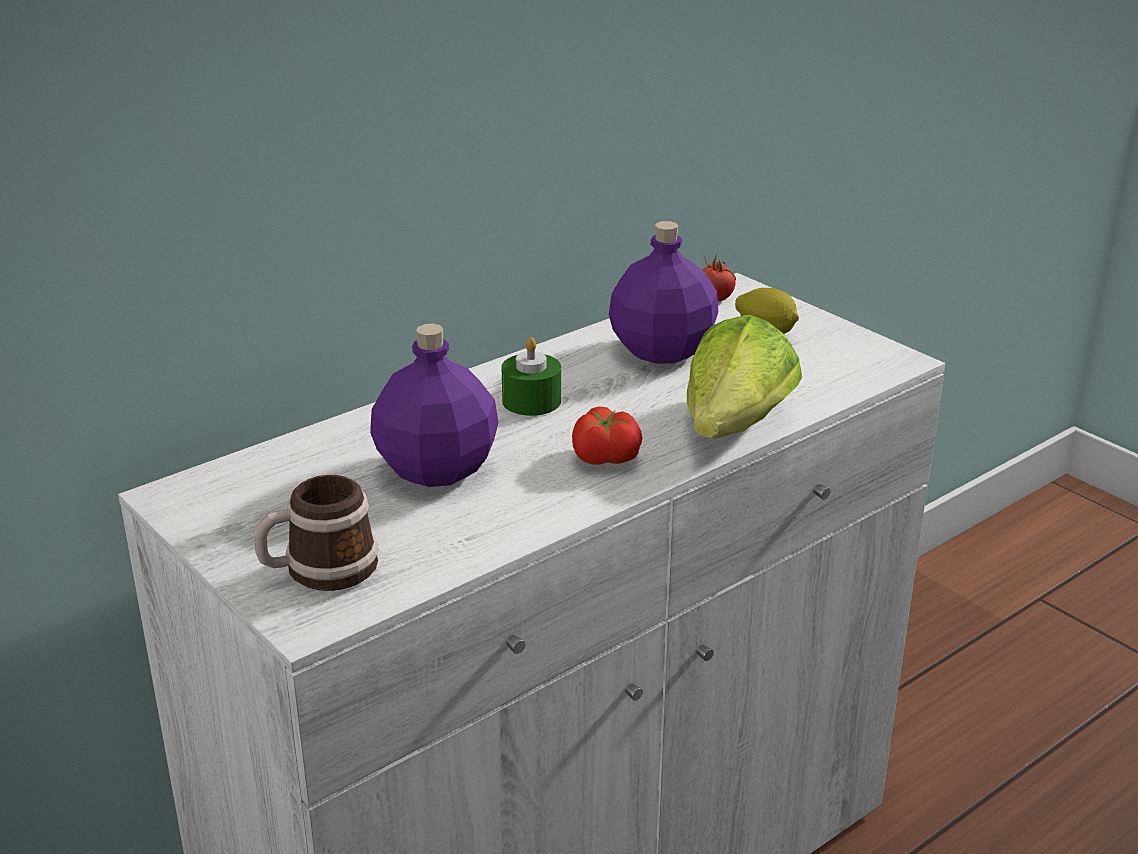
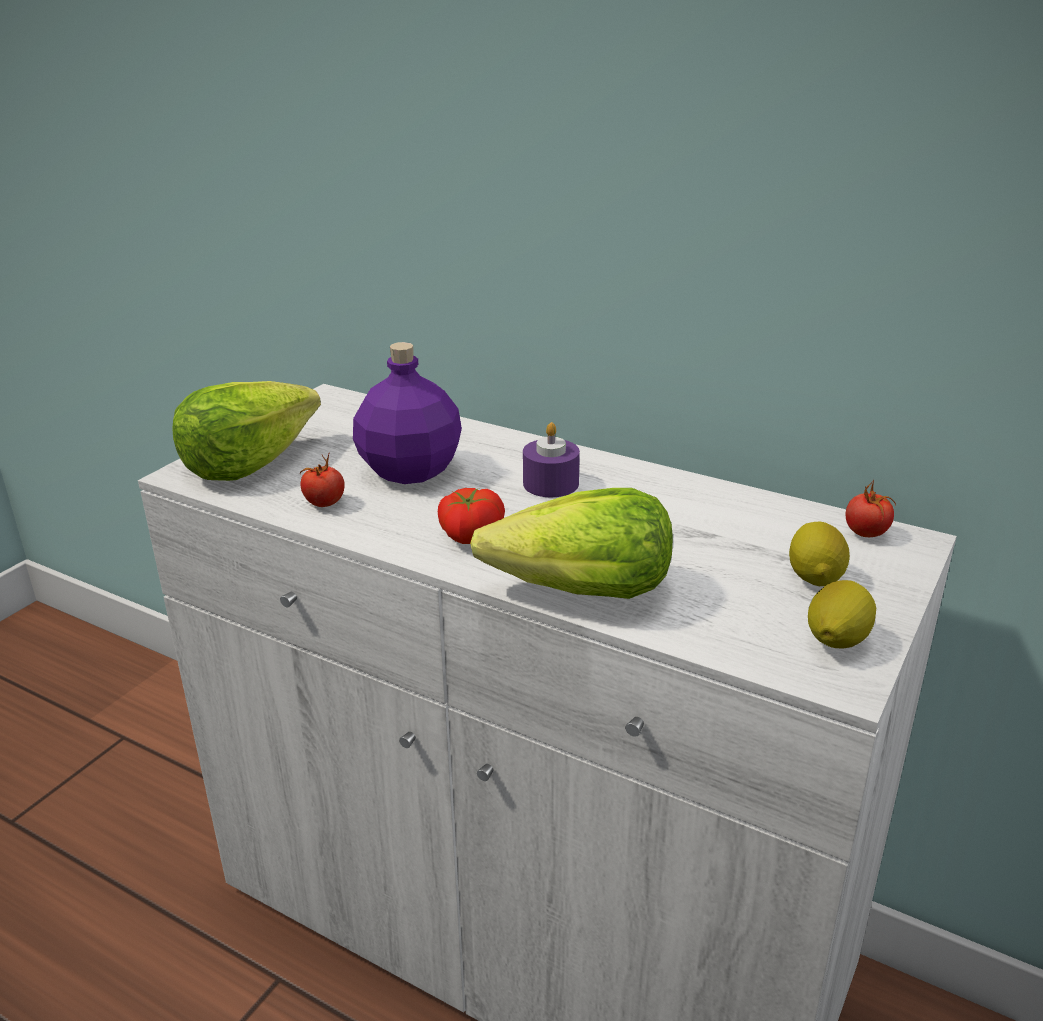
camera: 70 degrees right, 0 degrees up
mug [254,475,378,591] -> lettuce [172,381,321,481]
green candle [501,337,561,416] -> purple candle [523,422,580,497]
purple bottle [609,221,718,364] -> none
none -> tomato [300,454,345,507]
none -> lemon [808,580,876,649]

